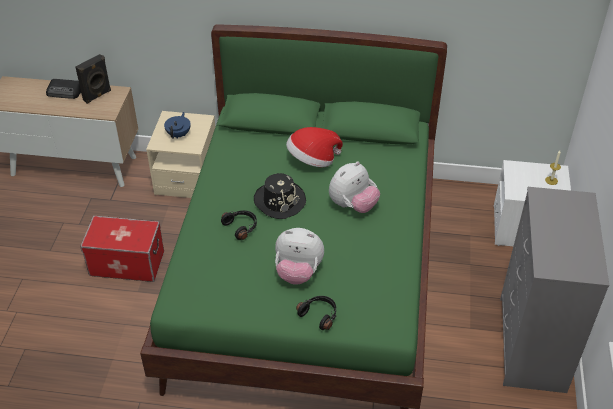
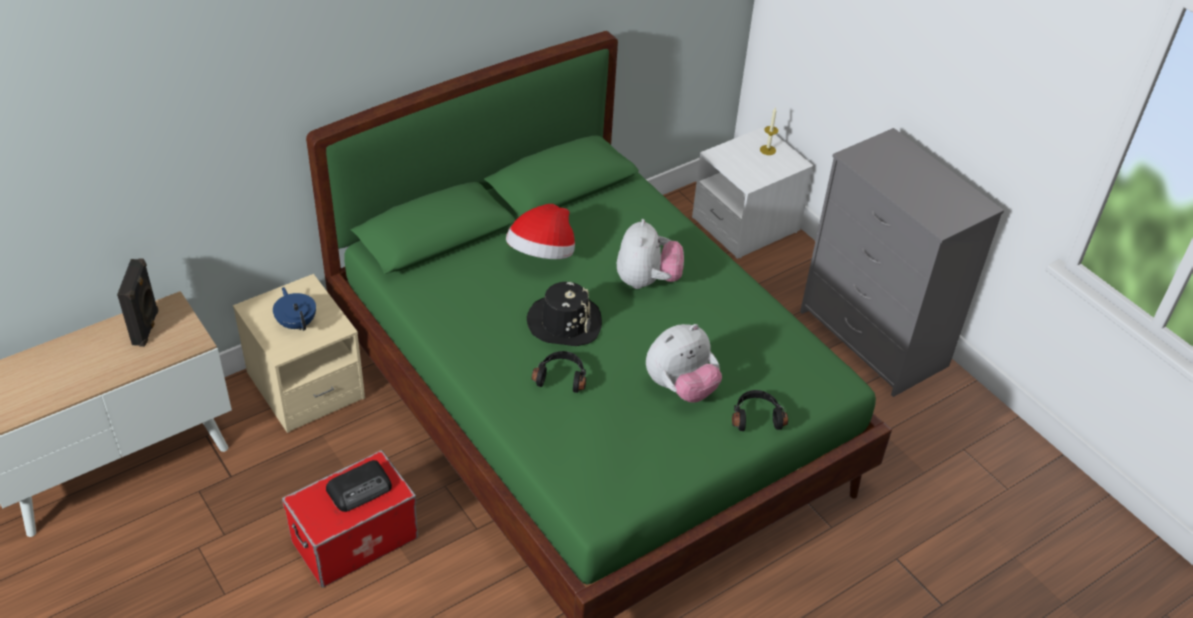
camera: 45 degrees left, 0 degrees up
radio [46,79,81,99] -> radio moved to [326,460,392,512]

